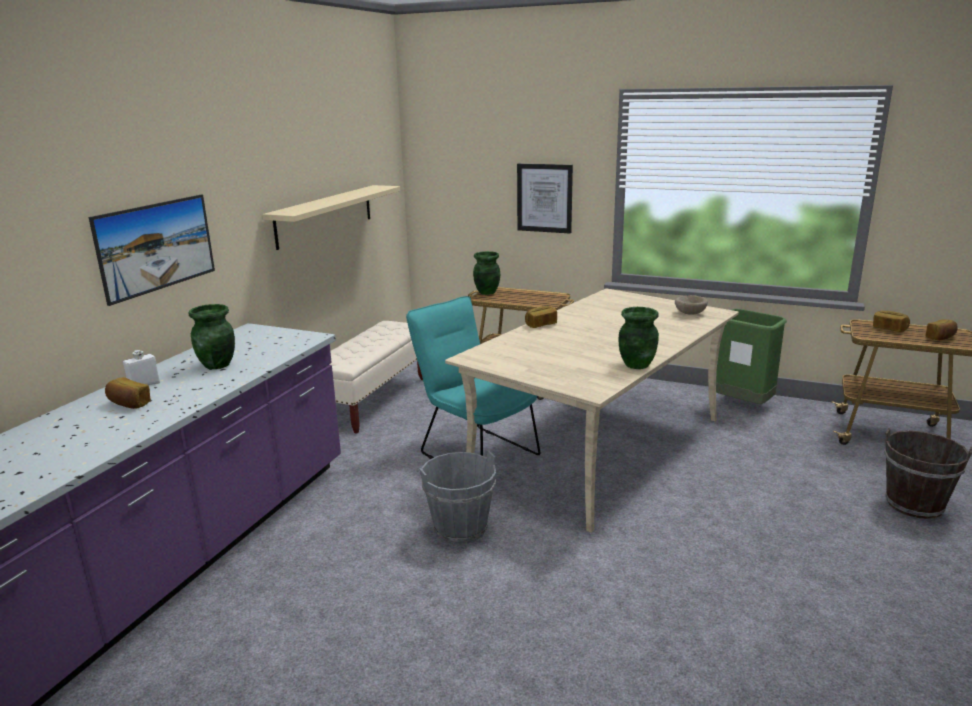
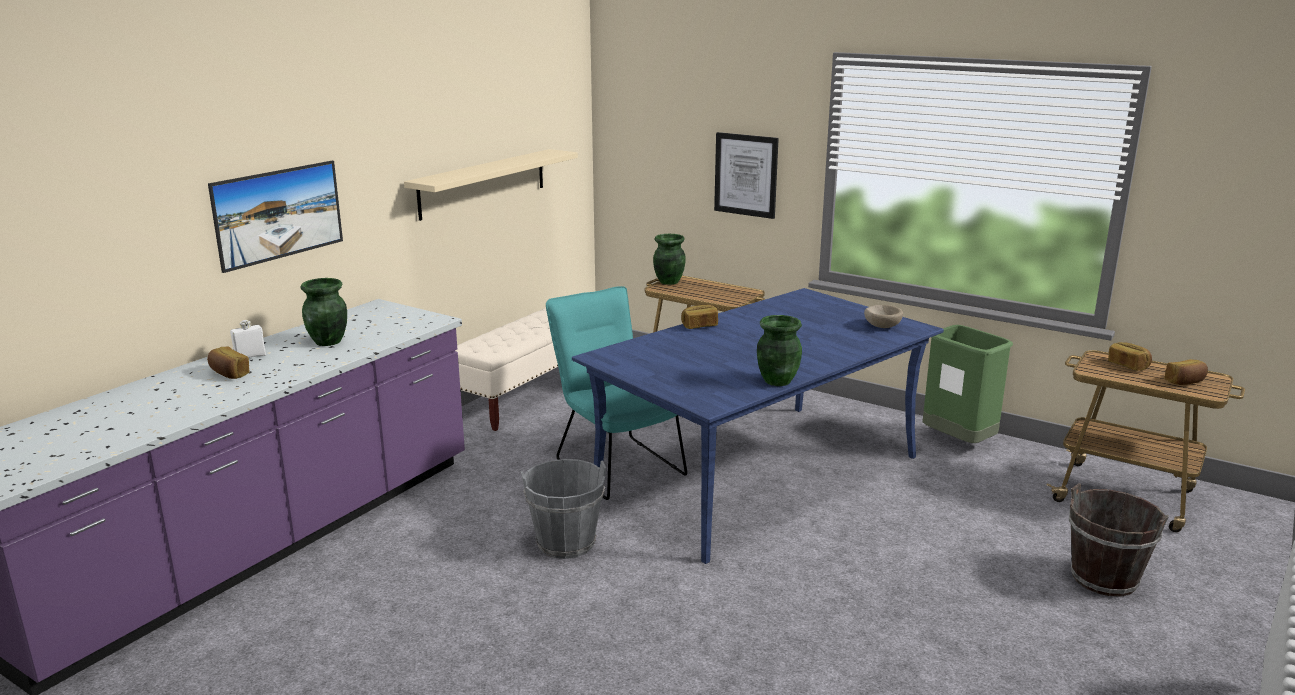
camera: 10 degrees right, 0 degrees up
beige dining table [445,288,739,533] -> blue dining table [572,288,944,564]

